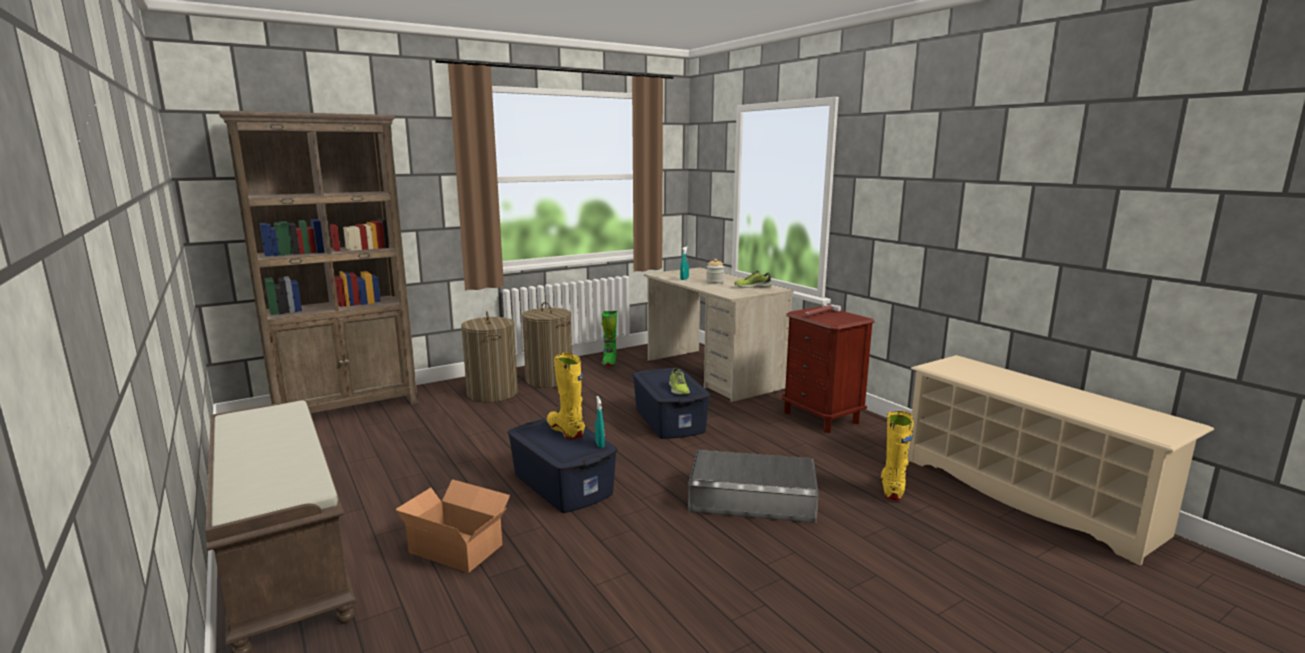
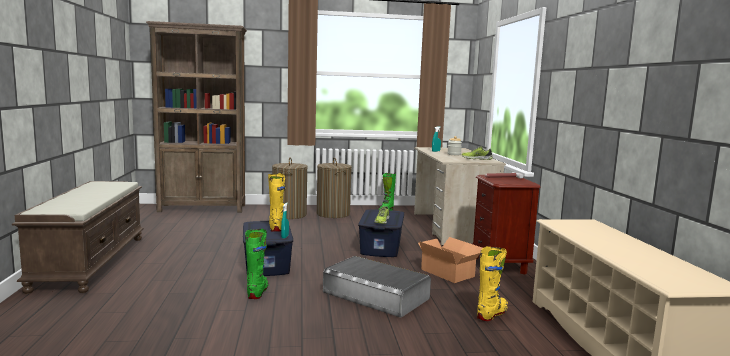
camera: 25 degrees right, 5 degrees down
cardboard box [396,479,510,573] -> cardboard box moved to [418,237,482,283]
none -> green boot [245,229,269,299]

